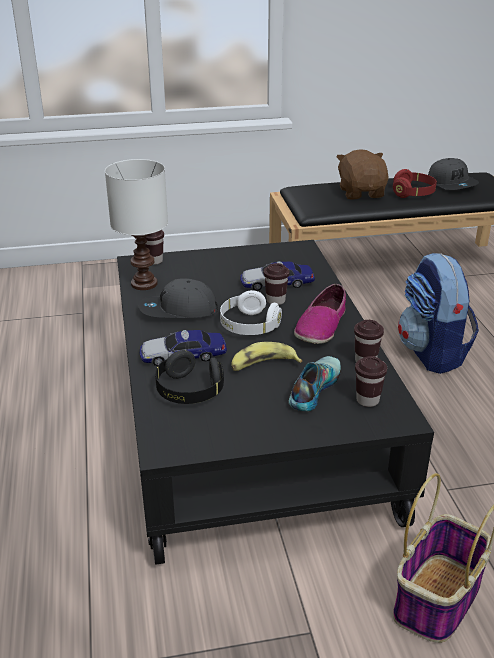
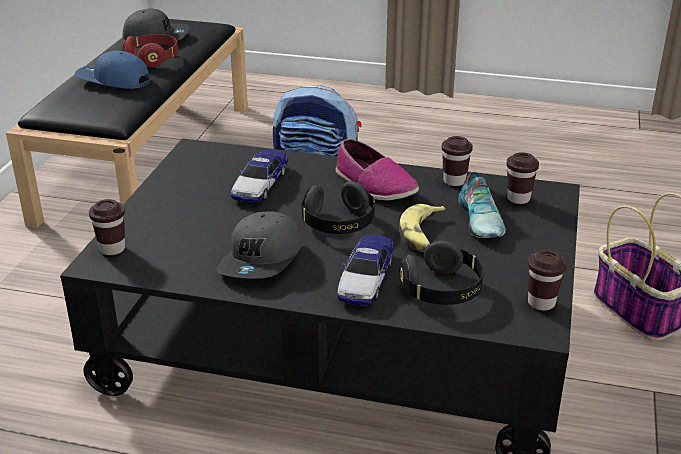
camera: 65 degrees left, 0 degrees up
white table lamp [105,159,168,290] -> none
white headphones [220,290,282,335] -> black headphones [302,181,375,234]
brown cup [264,263,290,305] -> brown cup moved to [528,250,567,310]
shoe [289,356,341,412] -> shoe turned 150 degrees counterclockwise [458,172,506,238]
brown plush toy [336,149,389,200] -> blue cap [75,51,150,89]

